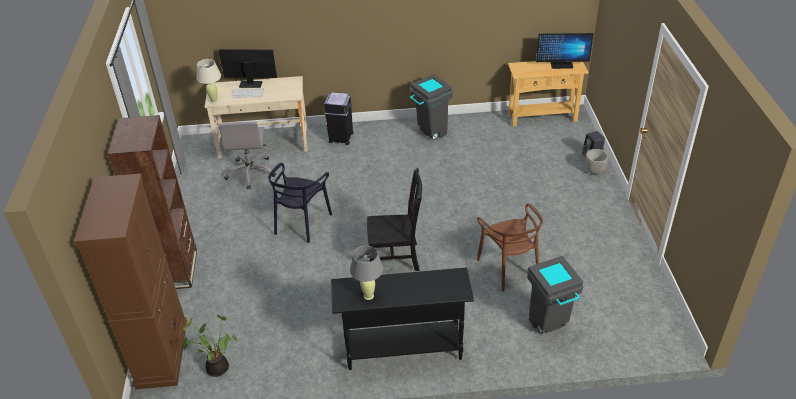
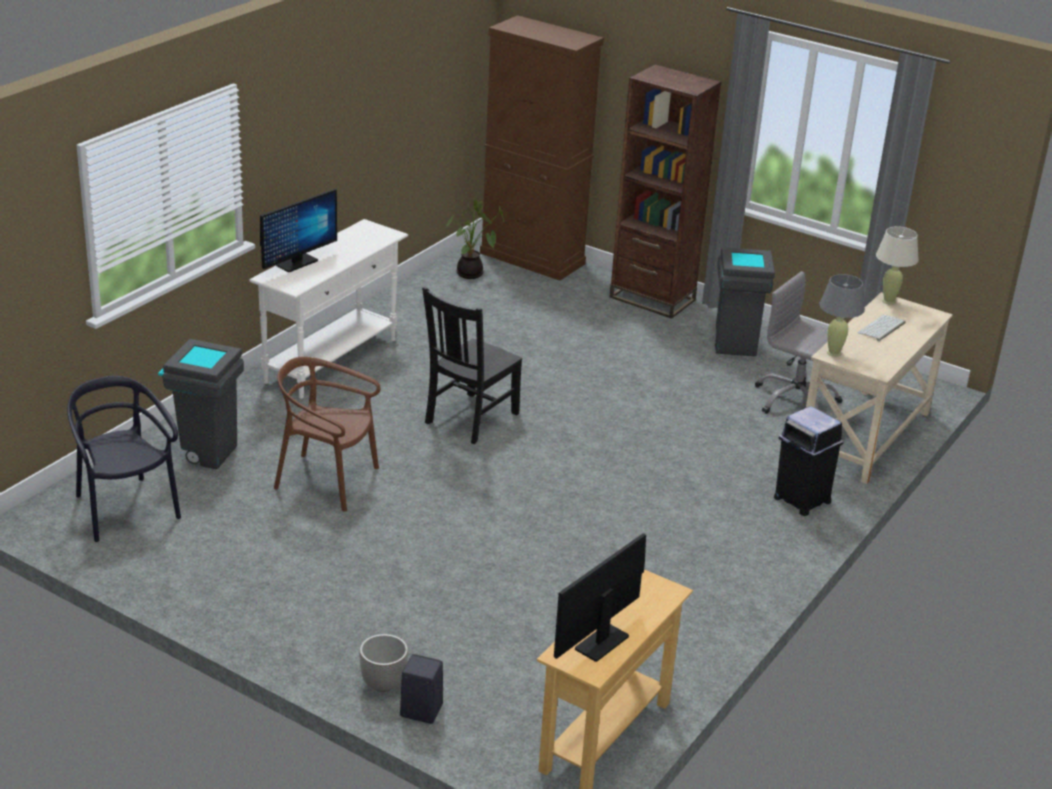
camera: 125 degrees right, 10 degrees down
monitor [219,49,277,88] -> monitor moved to [260,189,337,272]
black chair [268,163,332,243] -> black chair moved to [67,376,181,542]
black console table [331,267,474,370] -> white console table [249,219,408,399]
grey table lamp [350,246,383,300] -> grey table lamp moved to [819,274,865,357]
grey trash can [410,74,453,140] -> grey trash can moved to [715,247,775,356]

